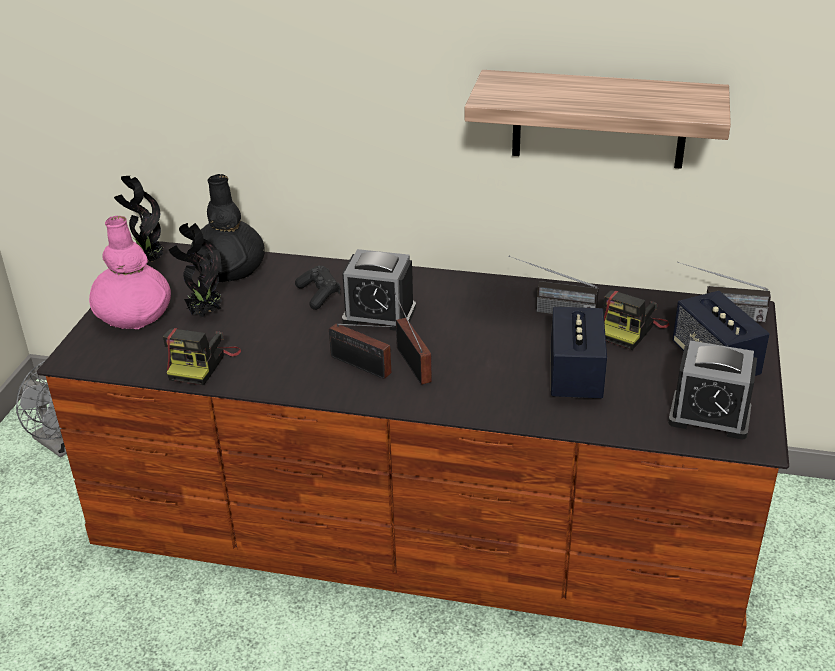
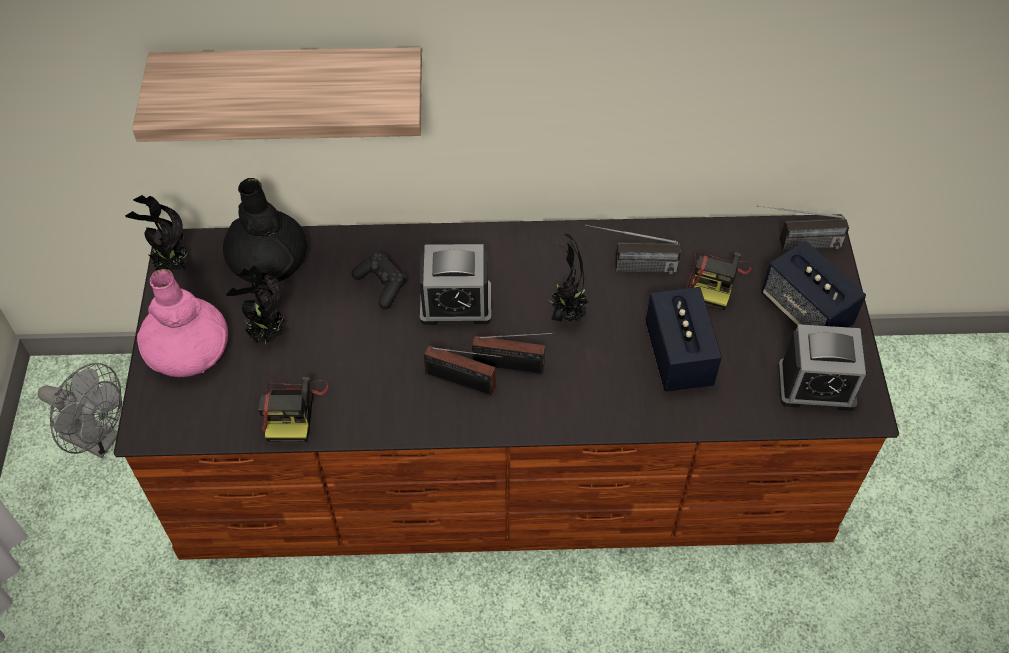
camera: 15 degrees left, 20 degrees up
radio [394,292,432,385] -> radio turned 135 degrees clockwise [472,333,555,375]
shelf [465,70,731,169] -> shelf moved to [132,47,422,142]
none -> potted plant [550,234,589,322]

